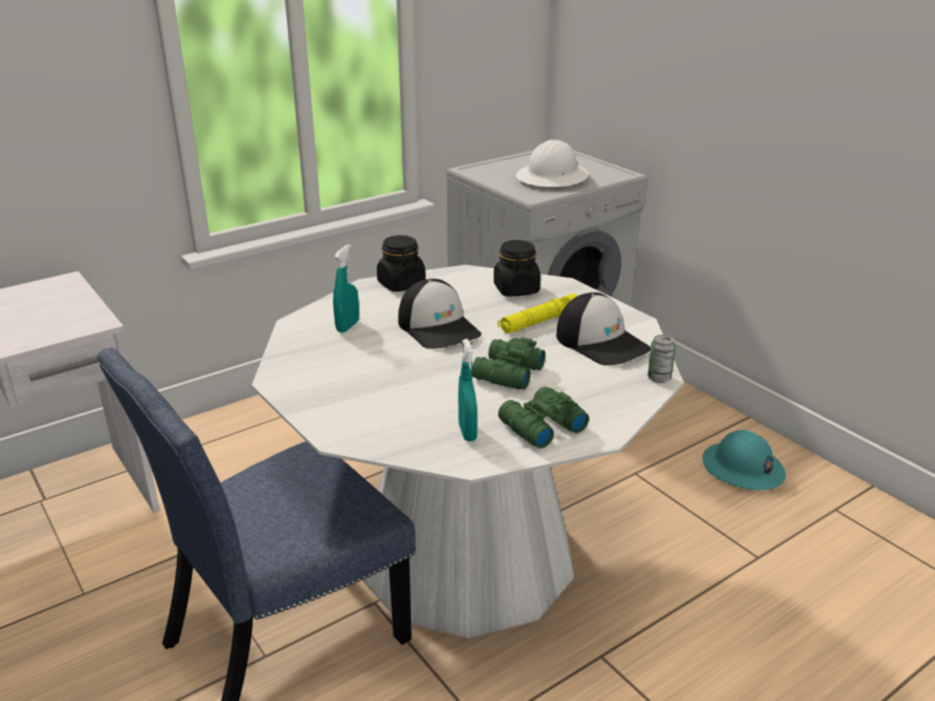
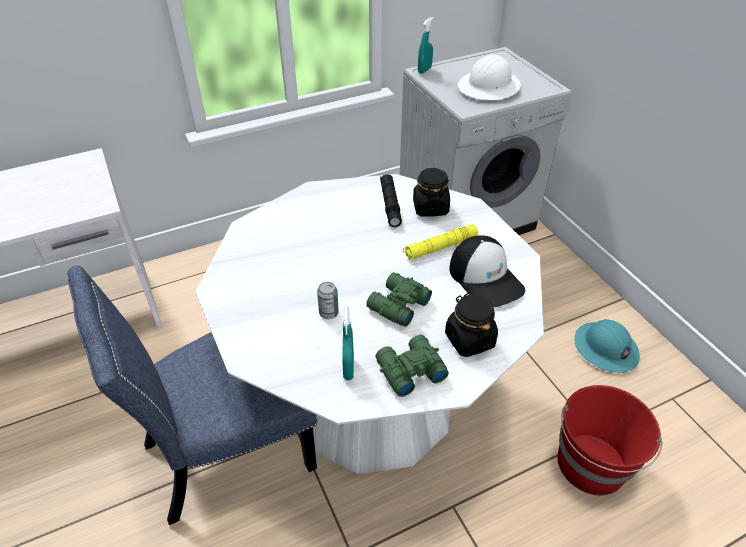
camera: 10 degrees right, 15 degrees up
turquoise spray bottle [333,244,359,333] -> turquoise spray bottle moved to [418,17,433,74]
black jar [377,235,426,292] -> black jar moved to [445,293,498,357]
cap [398,279,481,349] -> none
can [648,335,676,383] -> can moved to [317,282,339,319]
none -> black flashlight [380,174,402,227]
none -> red bucket [557,385,663,495]

